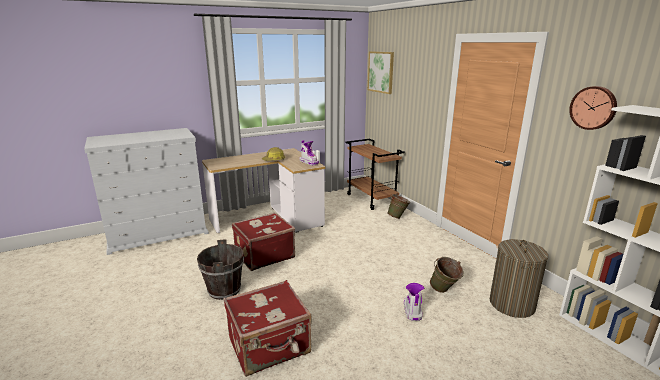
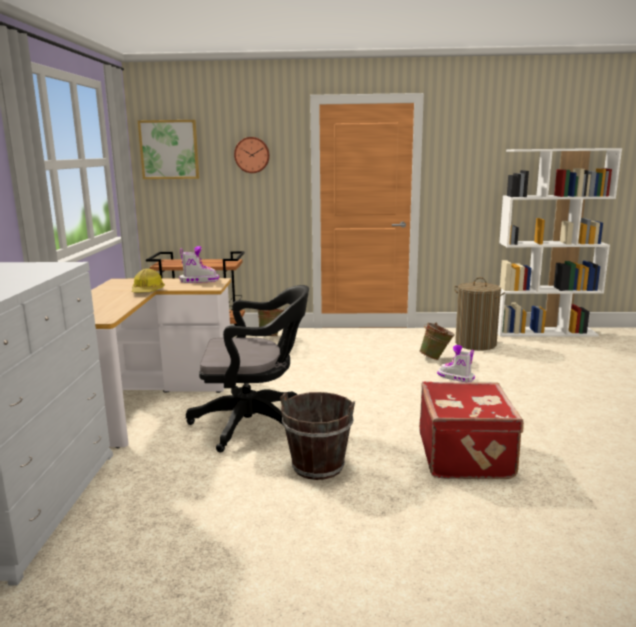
camera: 60 degrees left, 5 degrees down
red suitcase [232,212,295,271] -> black office chair [186,285,309,452]
wall clock [569,86,617,130] -> wall clock moved to [234,137,270,173]

